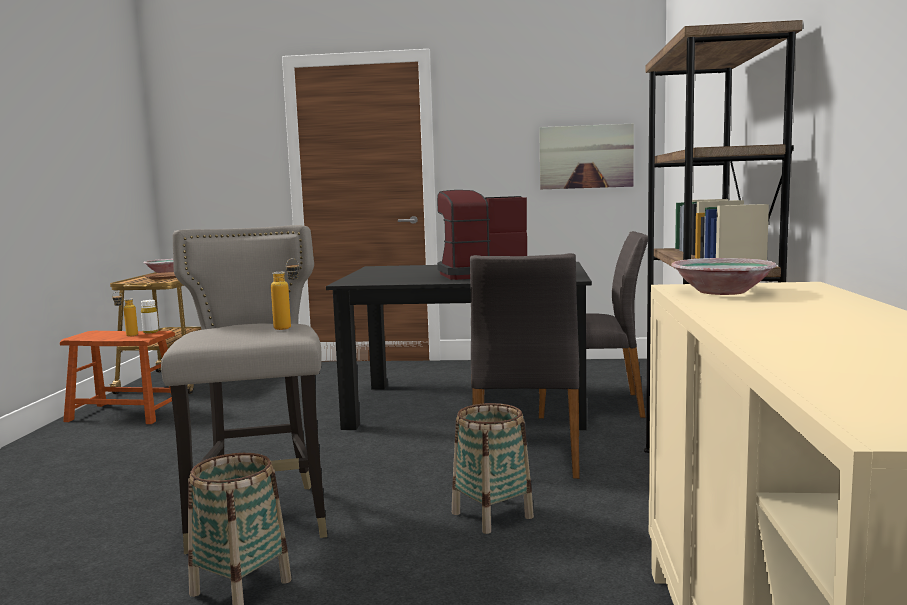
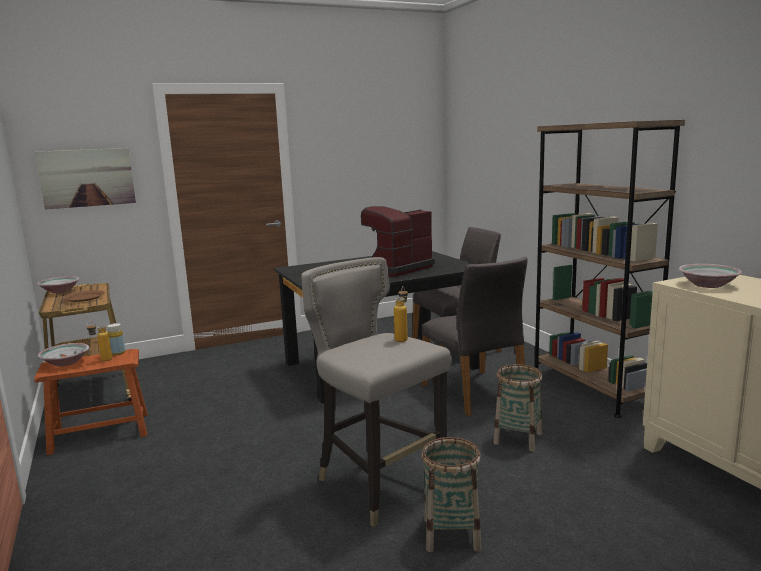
camera: 30 degrees left, 5 degrees up
white bottle [141,300,159,333] -> yellow bottle [107,323,125,355]
picture [539,123,634,189] -> picture moved to [35,148,136,209]
none -> bowl [38,343,89,367]

